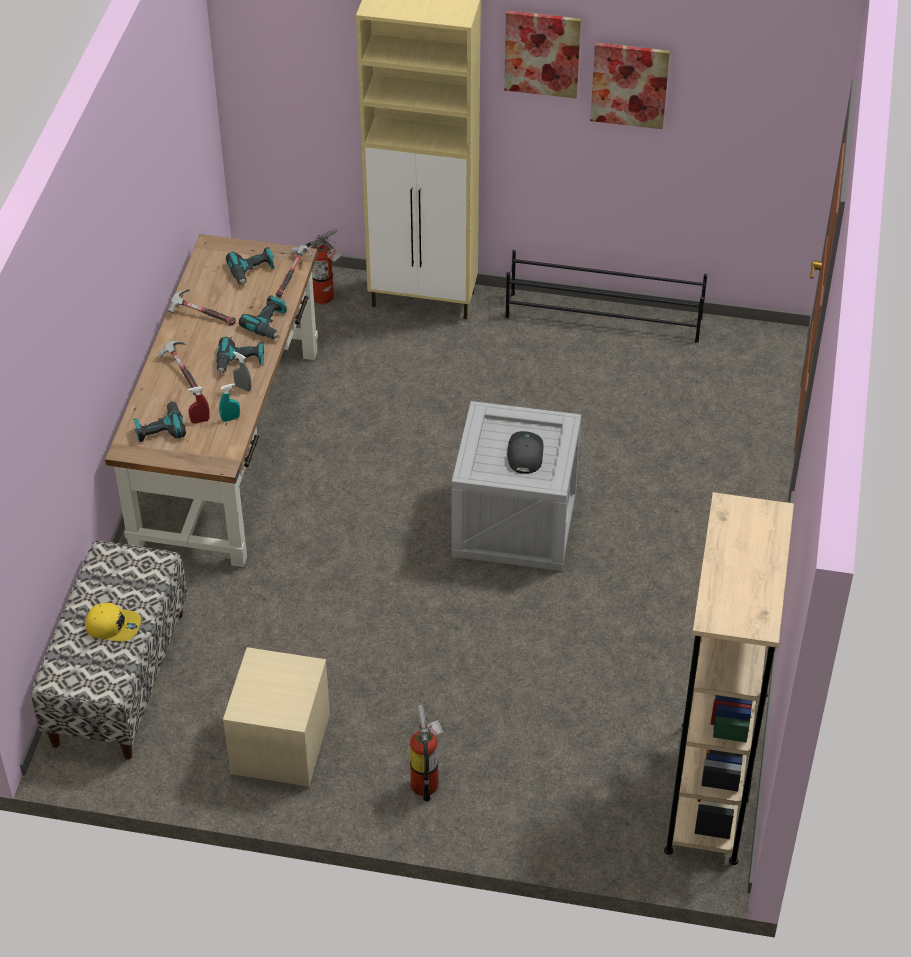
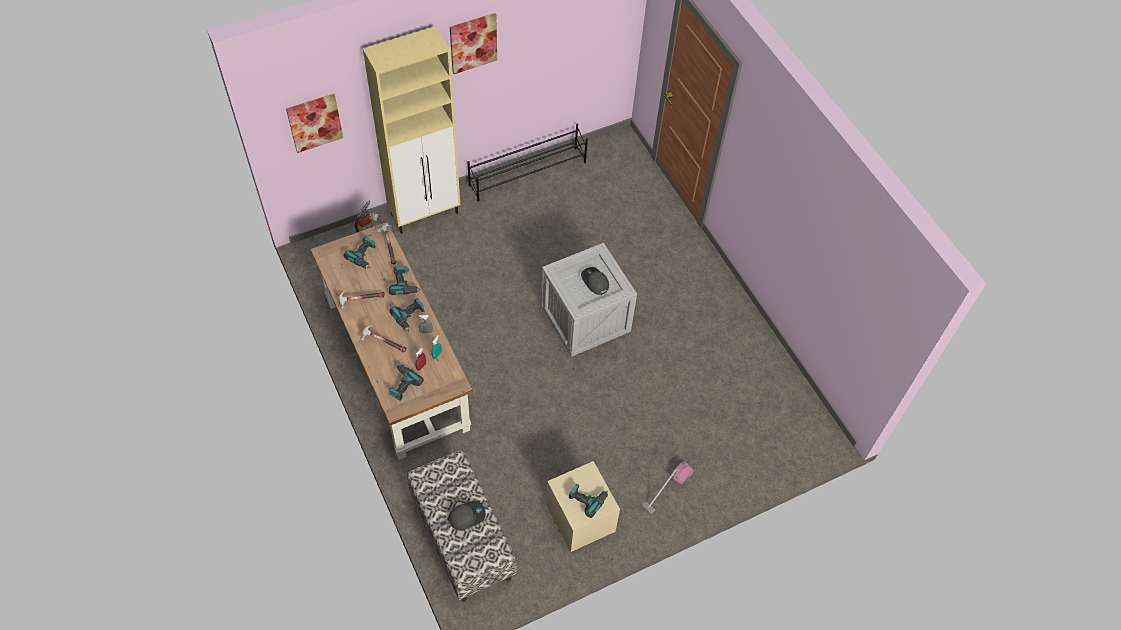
camera: 40 degrees left, 10 degrees up
yellow cap [85,603,141,641] -> grey cap [448,501,486,530]
fire extinguisher [410,705,446,801] -> vacuum cleaner [642,462,694,514]
picture [590,42,670,129] -> picture moved to [286,94,343,153]
beige bookcase [664,492,794,865] -> none
none -> power drill [569,484,608,518]

